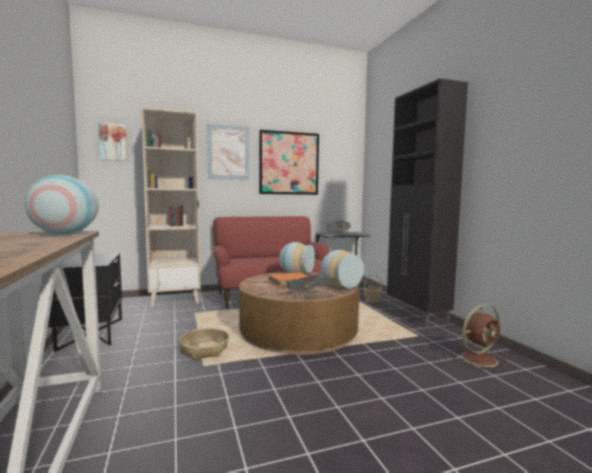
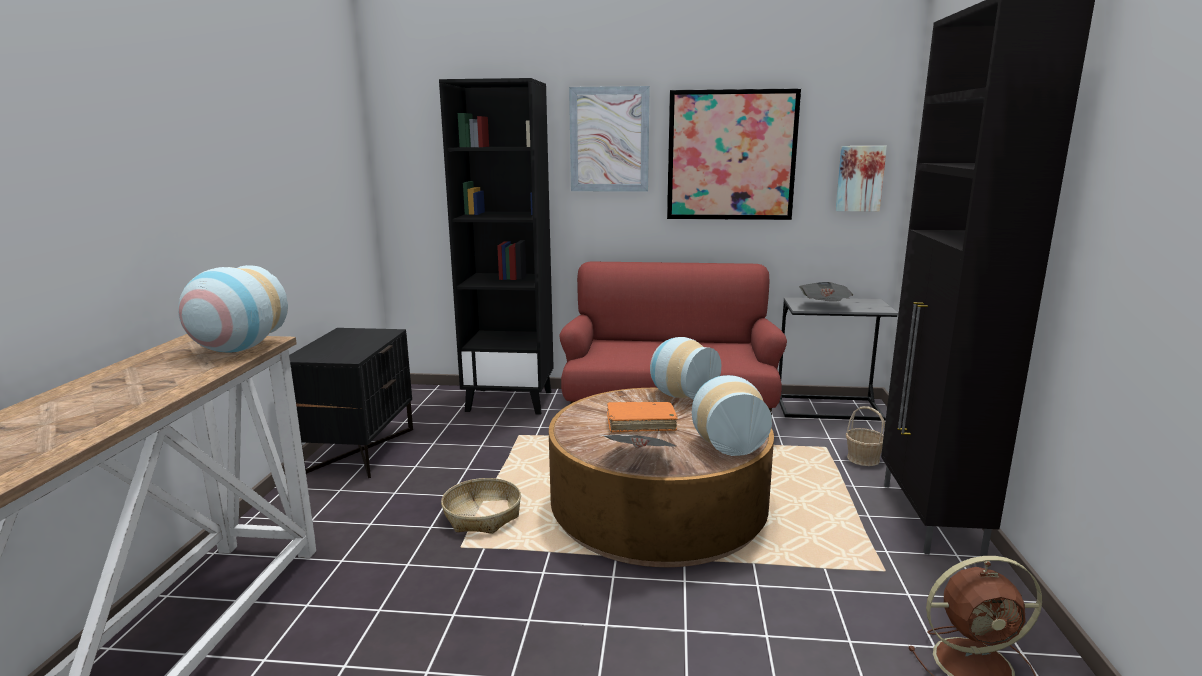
camera: 25 degrees right, 10 degrees up
picture [98,122,127,161] -> picture moved to [835,146,887,212]
beige bookcase [141,107,201,307] -> black bookcase [439,78,554,415]

